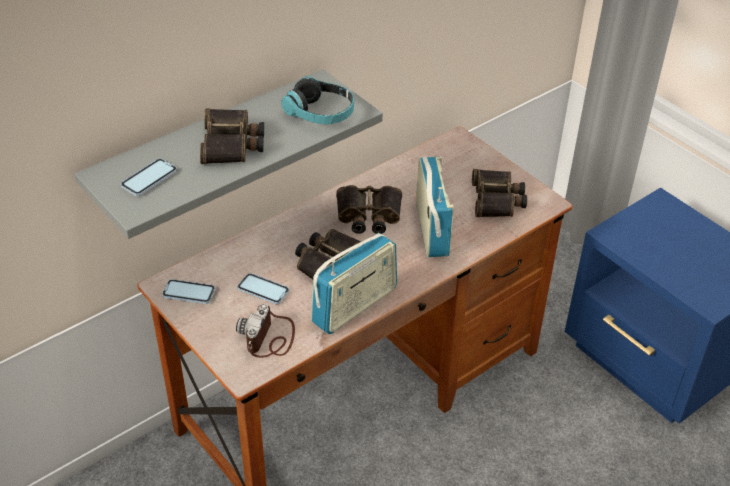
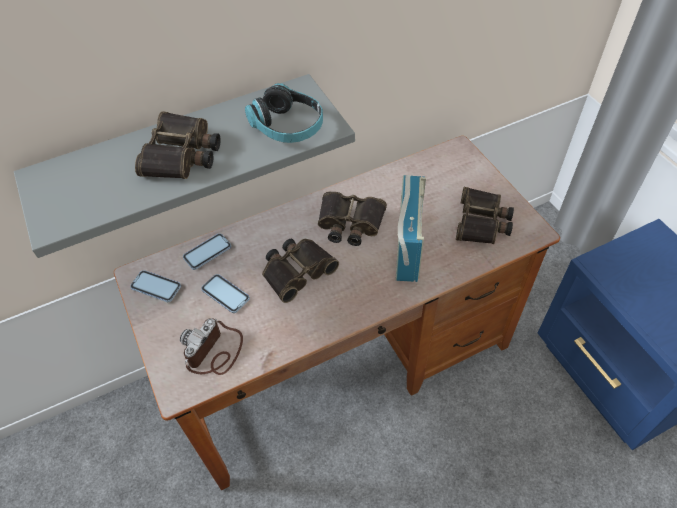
camera: 15 degrees right, 10 degrees up
phone [121,159,177,196] -> phone moved to [183,233,231,270]
radio [311,233,397,334] -> none

